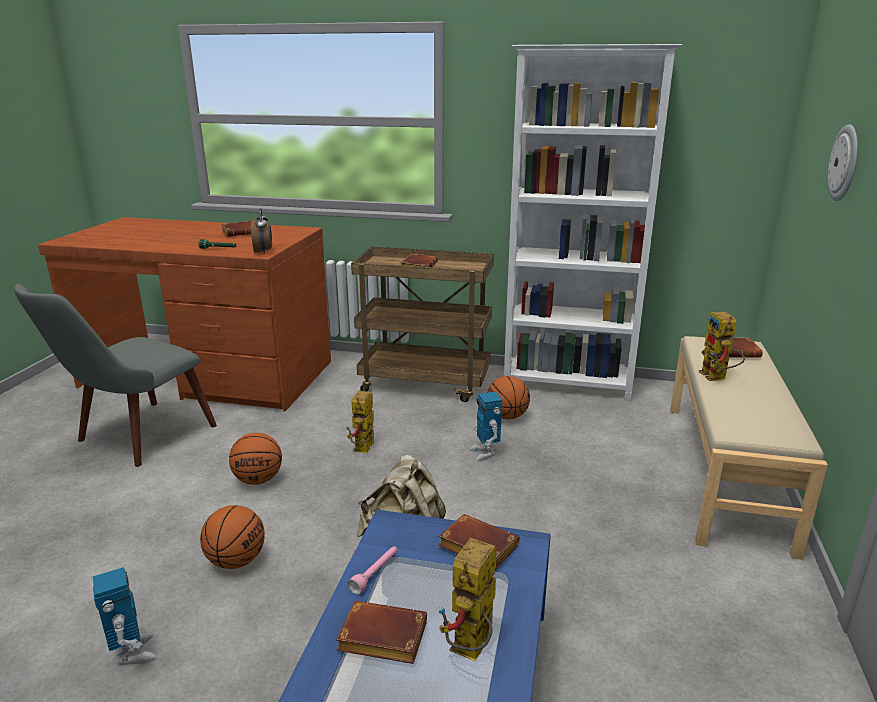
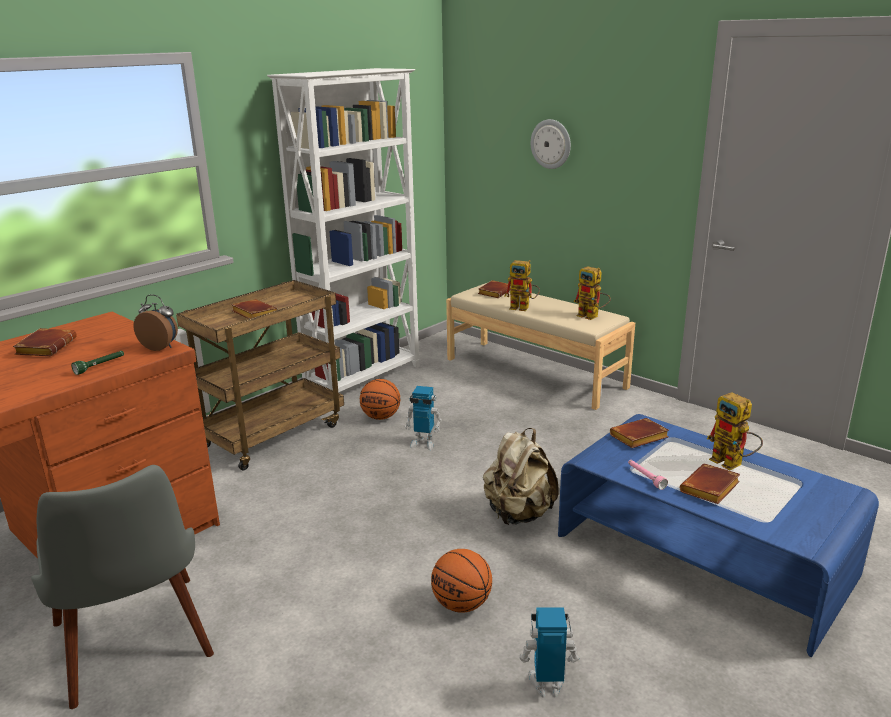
camera: 60 degrees left, 0 degrees up
basketball [229,433,282,485] -> none
toy robot [346,391,374,453] -> toy robot moved to [574,266,611,320]

